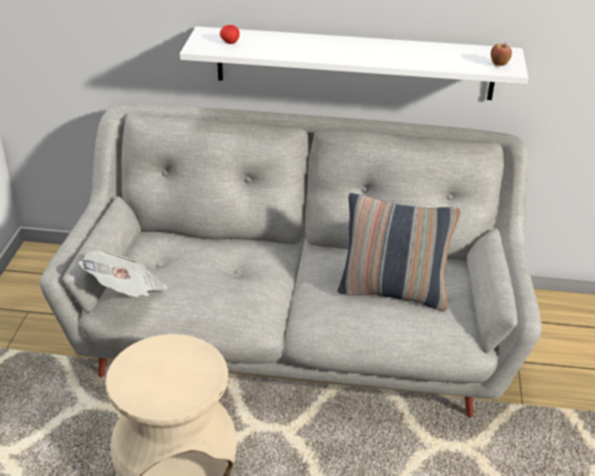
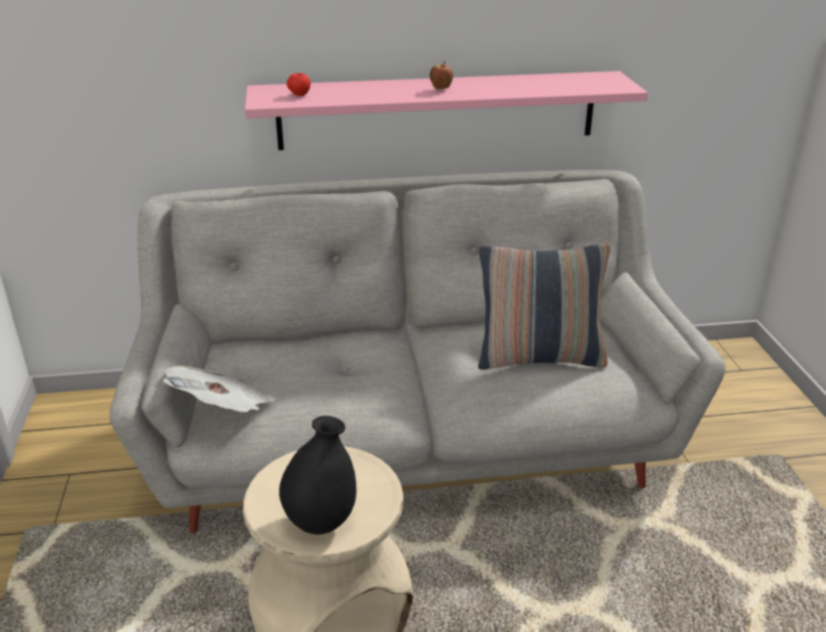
camera: 15 degrees left, 5 degrees down
white shelf [180,26,528,100] -> pink shelf [245,71,648,150]
apple [491,42,512,66] -> apple moved to [430,61,453,90]
none -> black vase [279,416,356,535]

